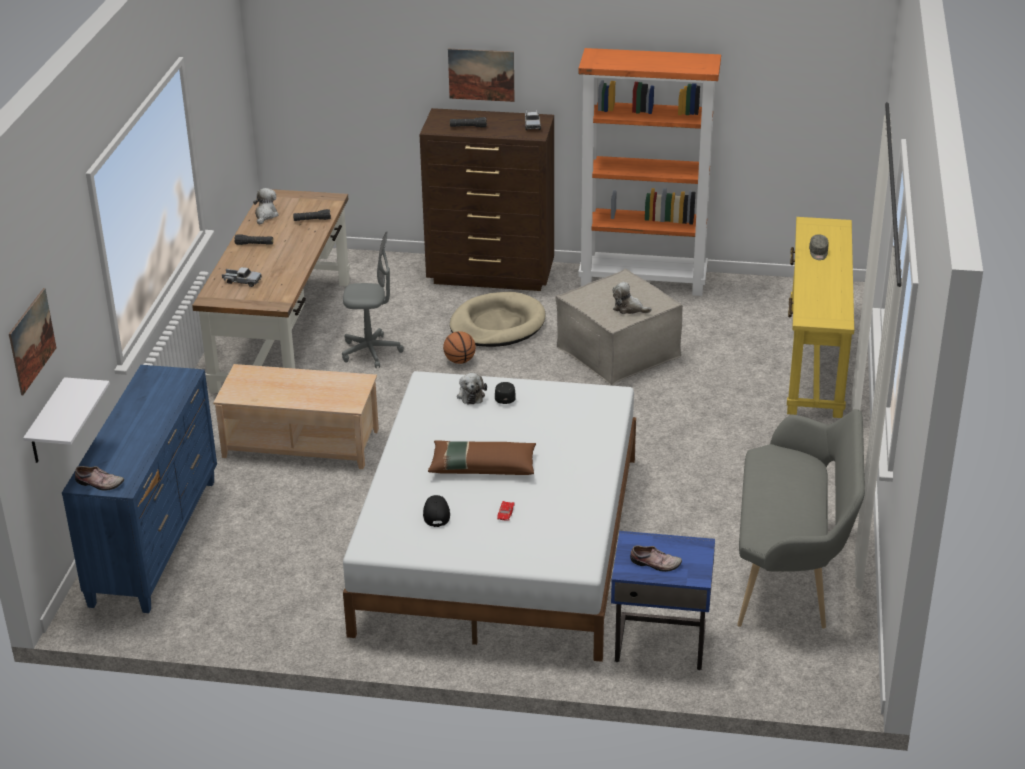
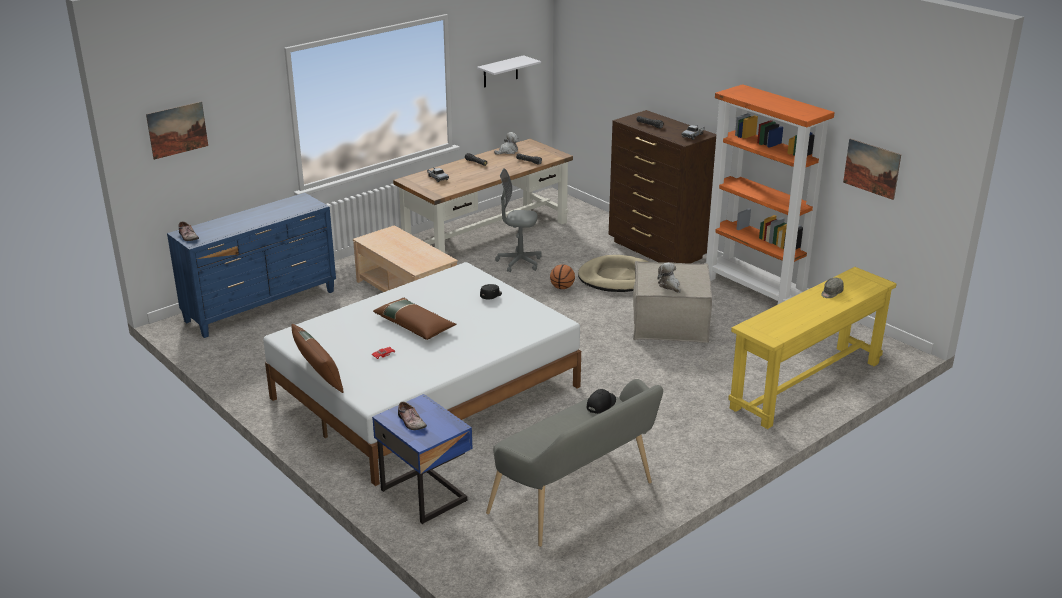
camera: 40 degrees right, 5 degrees down
white shelf [23,377,110,463] -> white shelf moved to [477,55,541,88]
grey office chair [342,232,404,368] -> grey office chair turned 150 degrees clockwise [495,168,542,272]
black cap [423,495,450,527] -> black cap moved to [586,389,616,414]
picture [448,49,515,102] -> picture moved to [843,139,901,200]
plush toy [457,373,487,405] -> none
none -> brown pillow [291,324,344,393]

